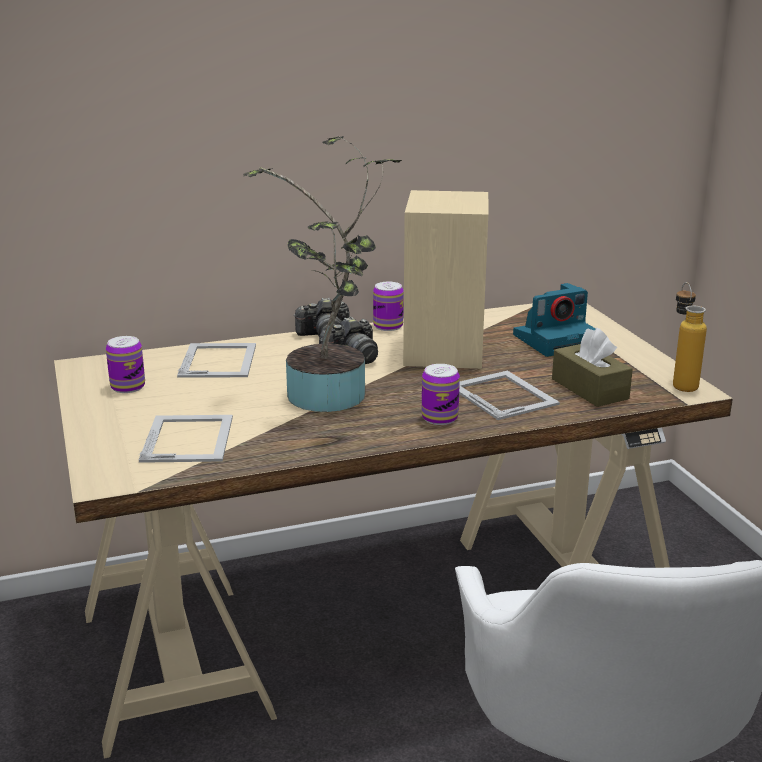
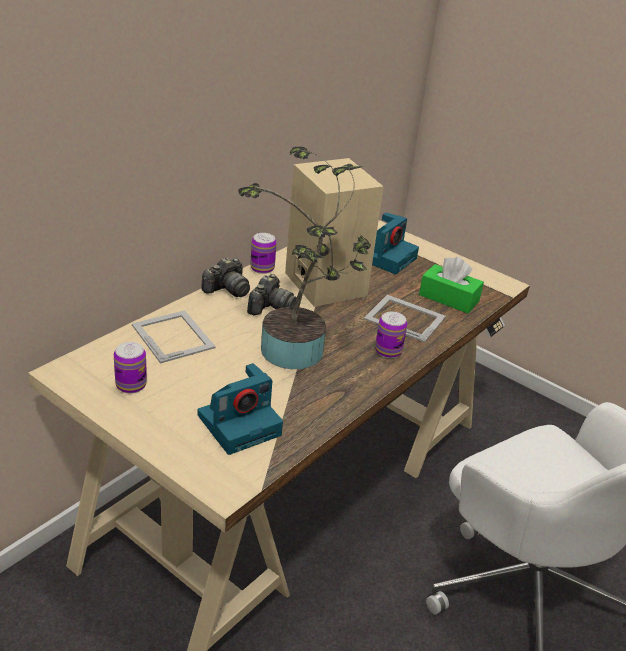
camera: 35 degrees left, 10 degrees up
picture frame [139,415,233,463] -> camera [197,363,283,455]
brown tissue box [552,328,633,407] -> green tissue box [419,257,484,313]
bottle [673,282,707,392] -> none

